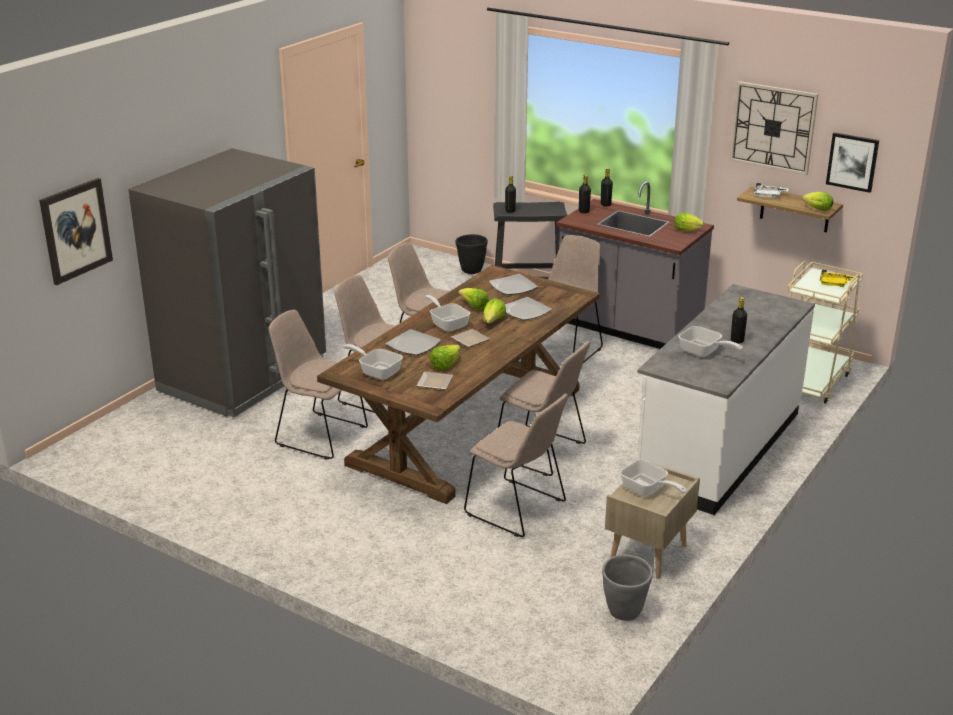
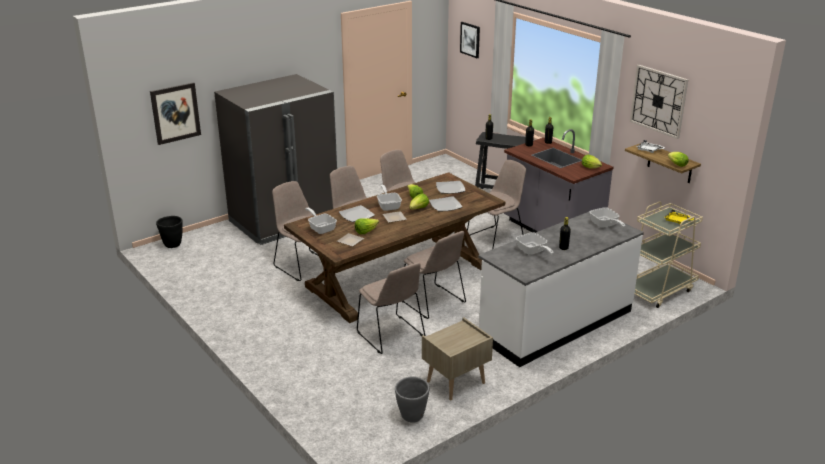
camera: 20 degrees right, 0 degrees up
black planter [455,234,488,274] -> black planter moved to [156,216,183,248]
frying pan [620,460,686,496] -> frying pan moved to [590,207,625,228]
picture [826,132,879,193] -> picture moved to [460,22,480,58]

